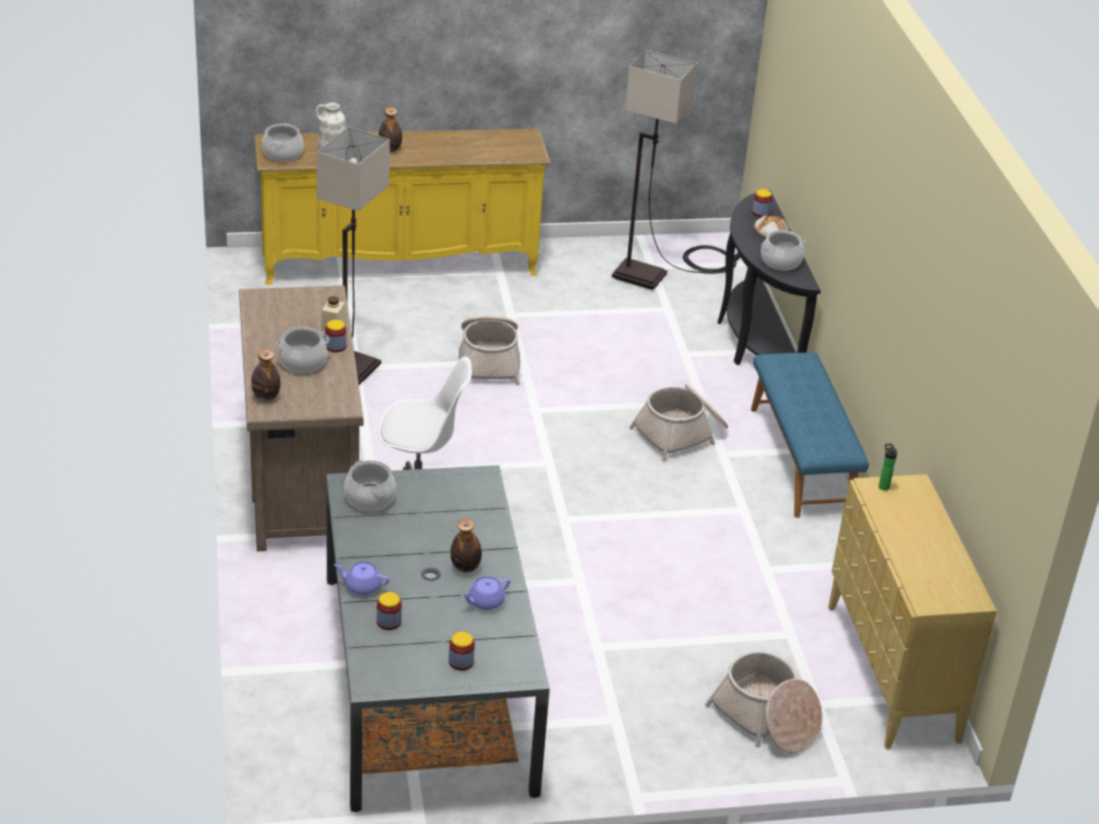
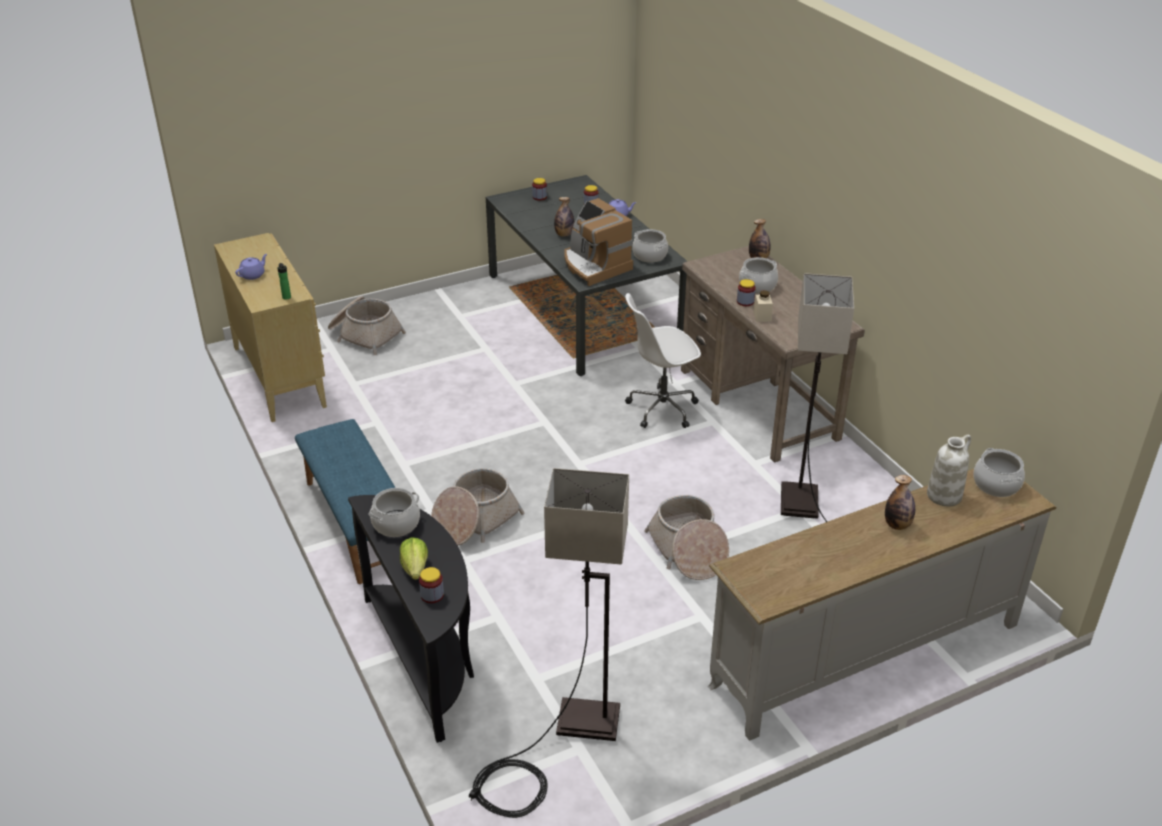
camera: 165 degrees right, 0 degrees up
yellow cabinet [254,129,551,285] -> grey cabinet [708,469,1056,741]
purple teapot [461,576,510,610] -> purple teapot moved to [235,254,267,280]
bread [754,215,789,238] -> lettuce [400,537,428,580]
none -> coffee machine [564,198,633,286]

